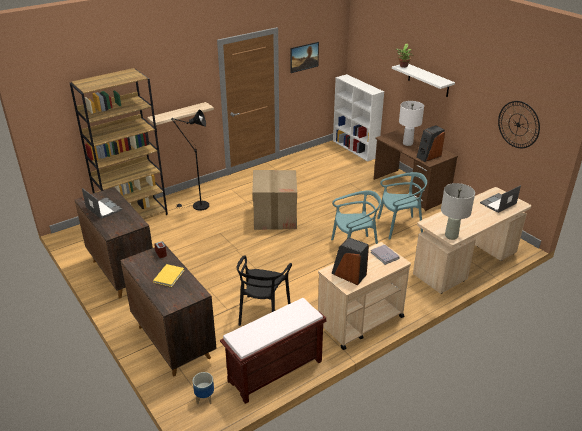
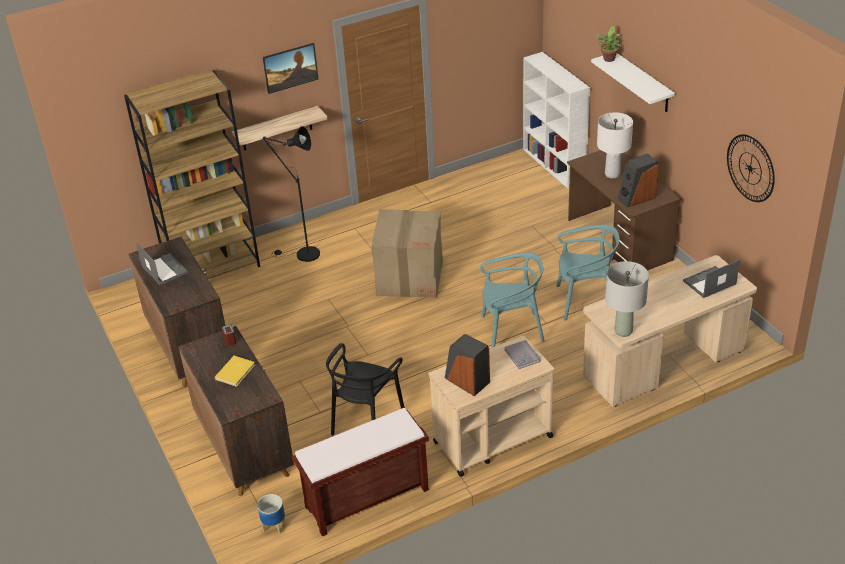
camera: 10 degrees right, 5 degrees up
picture [291,42,319,73] -> picture moved to [263,43,318,94]

